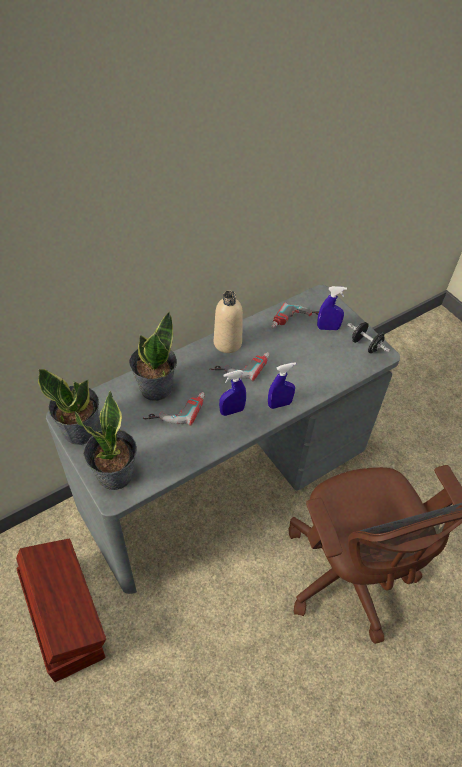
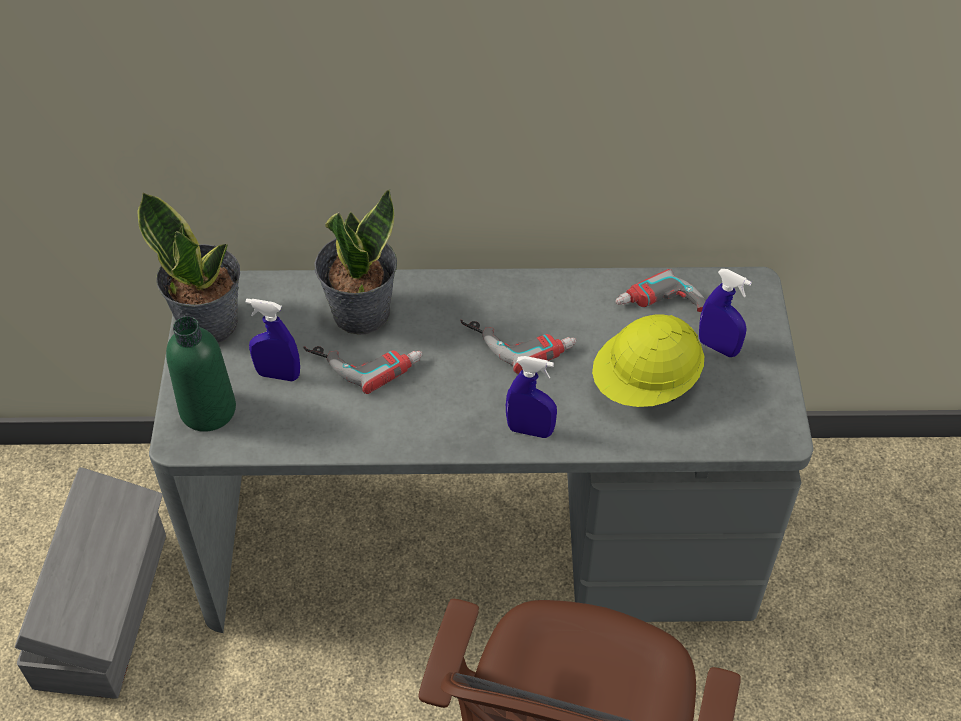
camera: 35 degrees right, 0 degrees up
brown storage box [16,539,106,682] -> grey storage box [15,467,166,699]
potted plant [74,391,137,490] -> green bottle [166,316,236,432]
beige bottle [214,291,243,353] -> none
blue spray bottle [219,370,246,416] -> blue spray bottle moved to [246,299,300,381]
black dumbbell [348,322,390,353] -> none
none -> yellow hard hat [592,314,704,407]

